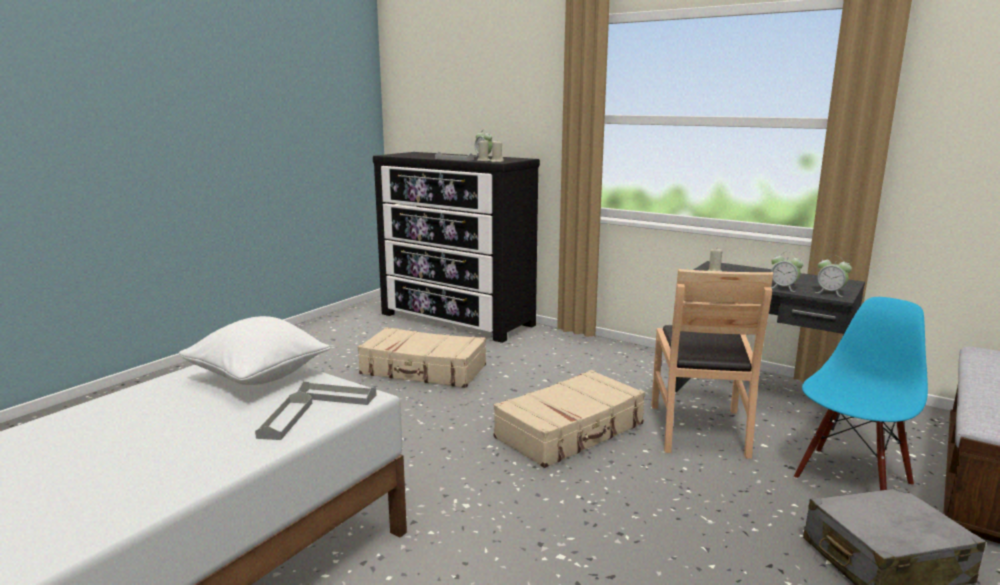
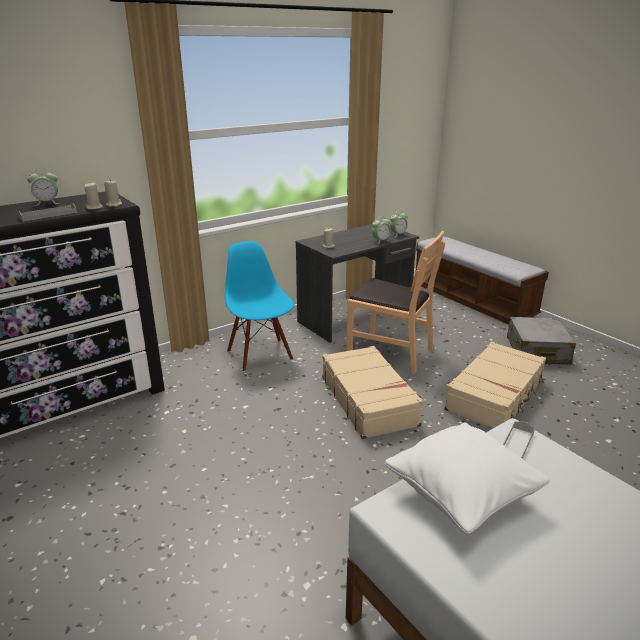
camera: 70 degrees left, 10 degrees up
grey tray [255,391,312,440] -> none
beige suitcase [358,327,486,388] -> beige suitcase moved to [444,342,546,428]
blue chair [794,297,928,491] -> blue chair moved to [225,241,294,372]

